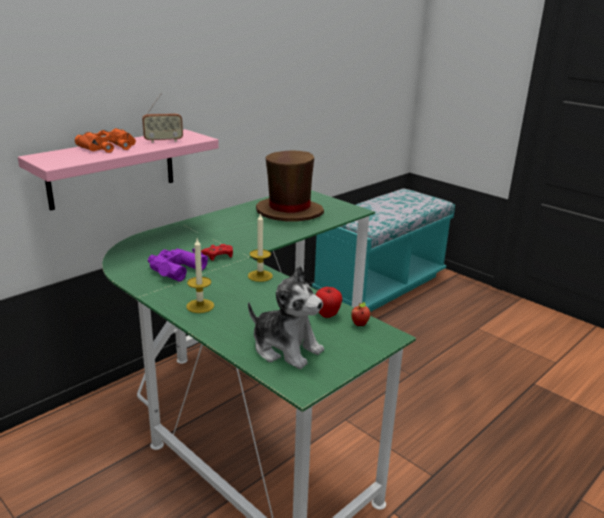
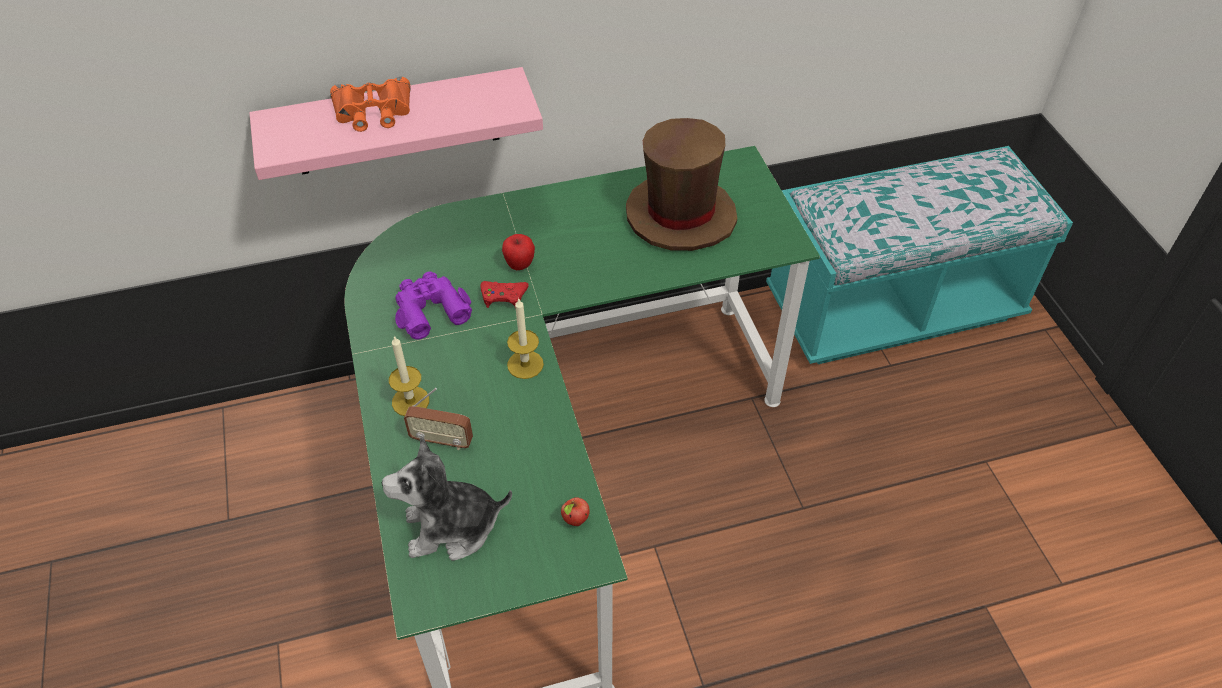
camera: 30 degrees right, 25 degrees up
radio [142,93,183,143] -> radio moved to [404,388,473,451]
plush toy [248,265,324,369] -> plush toy turned 105 degrees clockwise [382,436,512,561]
apple [316,287,343,318] -> apple moved to [502,234,535,270]

